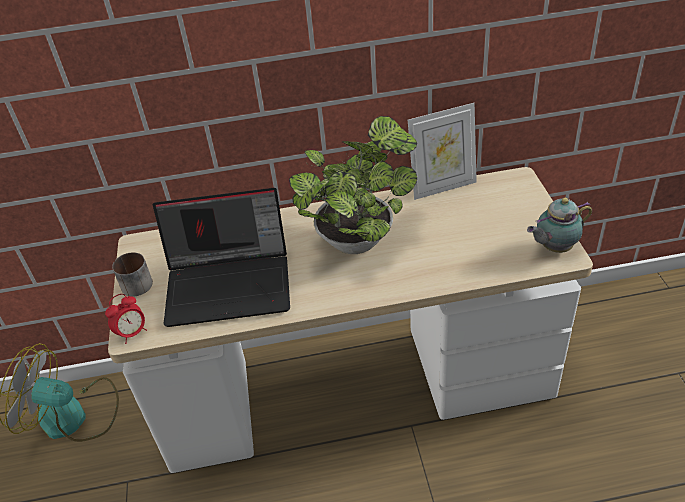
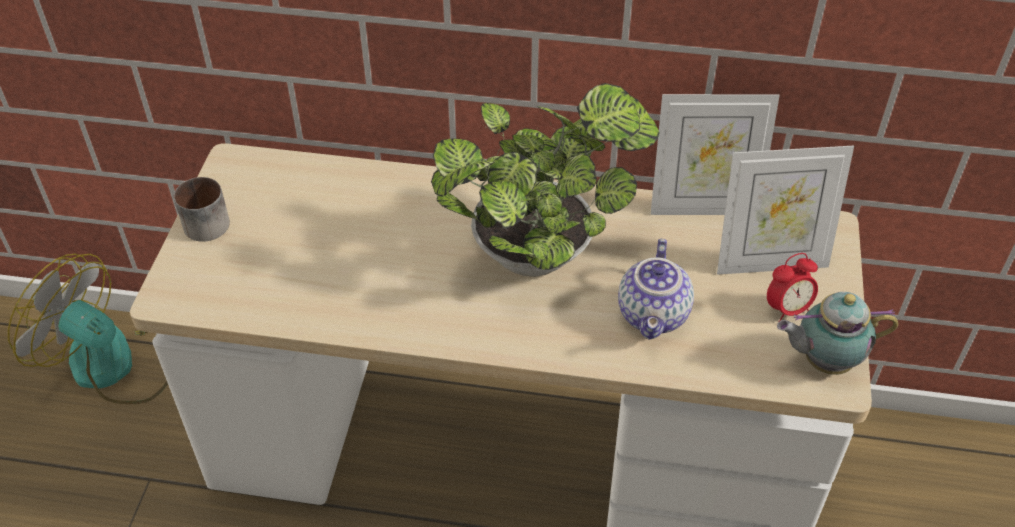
camera: 15 degrees right, 5 degrees up
alarm clock [105,294,147,344] -> alarm clock moved to [767,253,818,322]
laptop [153,188,290,327] -> none
none -> teapot [618,239,694,340]
none -> picture frame [717,146,854,275]

